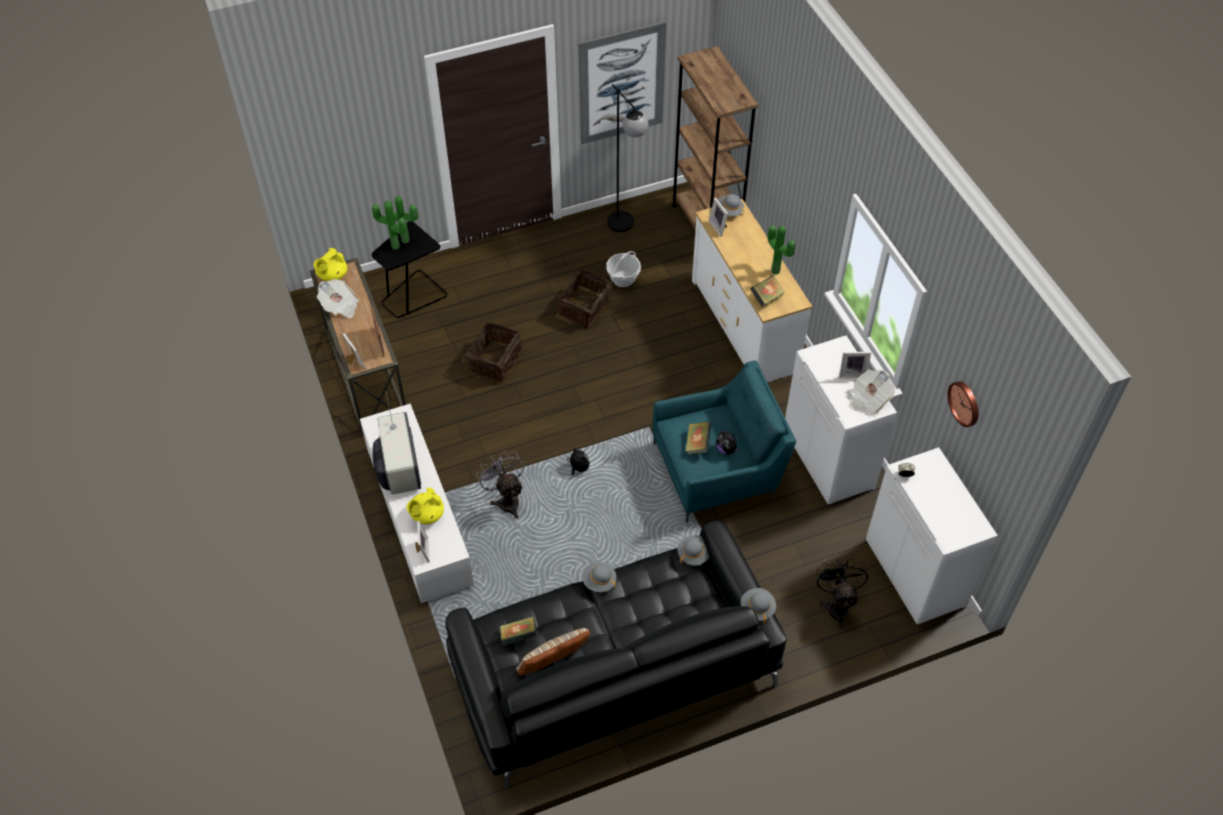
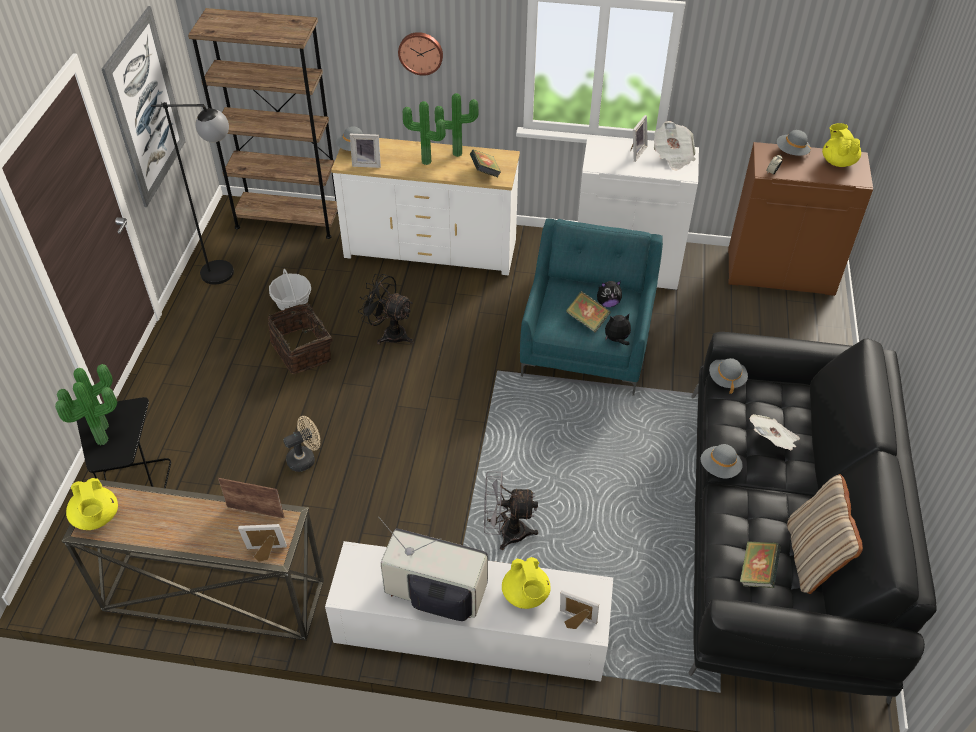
camera: 60 degrees left, 5 degrees down
newspaper [317,279,359,318] -> newspaper moved to [750,414,800,451]
basket [458,322,522,382] -> beige fan [283,416,320,472]
plush toy [567,447,590,475] -> plush toy moved to [605,314,631,345]
grey hat [741,588,776,624] -> grey hat moved to [777,130,811,156]
black fan [816,557,868,629] -> black fan moved to [358,274,413,345]
white cabinet [866,447,998,625] -> brown cabinet [728,142,873,296]
wall clock [948,381,978,427] -> wall clock moved to [398,32,443,76]
none -> potted plant [403,101,446,165]
none -> yellow teapot [822,123,861,167]

